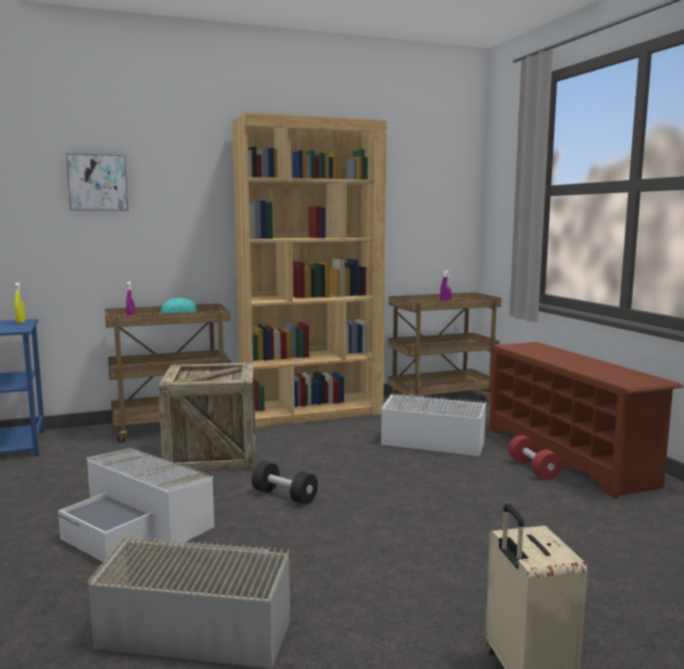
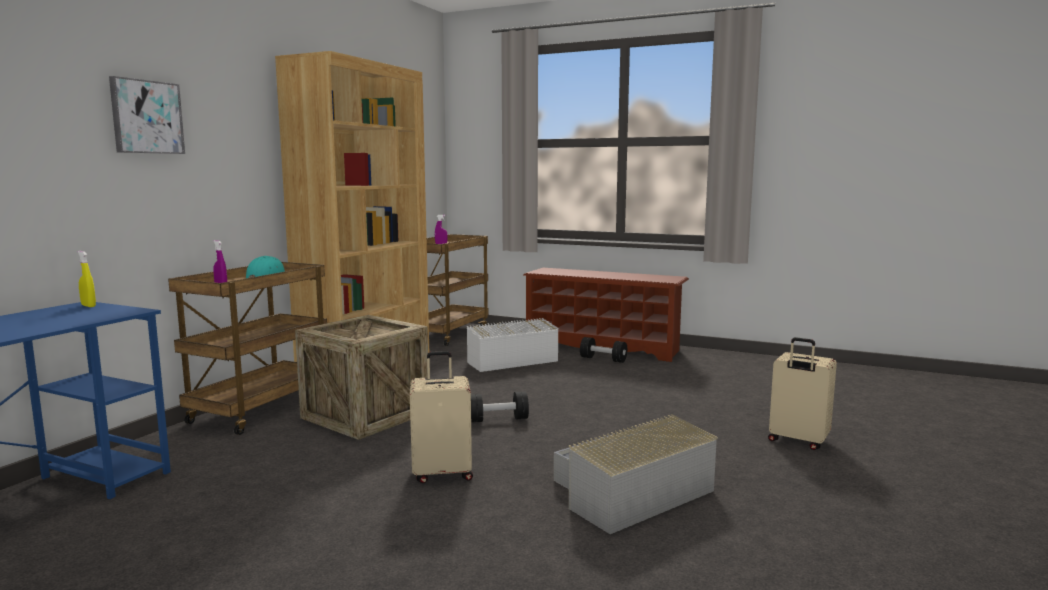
camera: 45 degrees left, 0 degrees up
white storage box [58,448,214,562] -> beige suitcase [410,351,473,483]
red dumbbell [508,435,563,480] -> black dumbbell [580,337,627,363]

